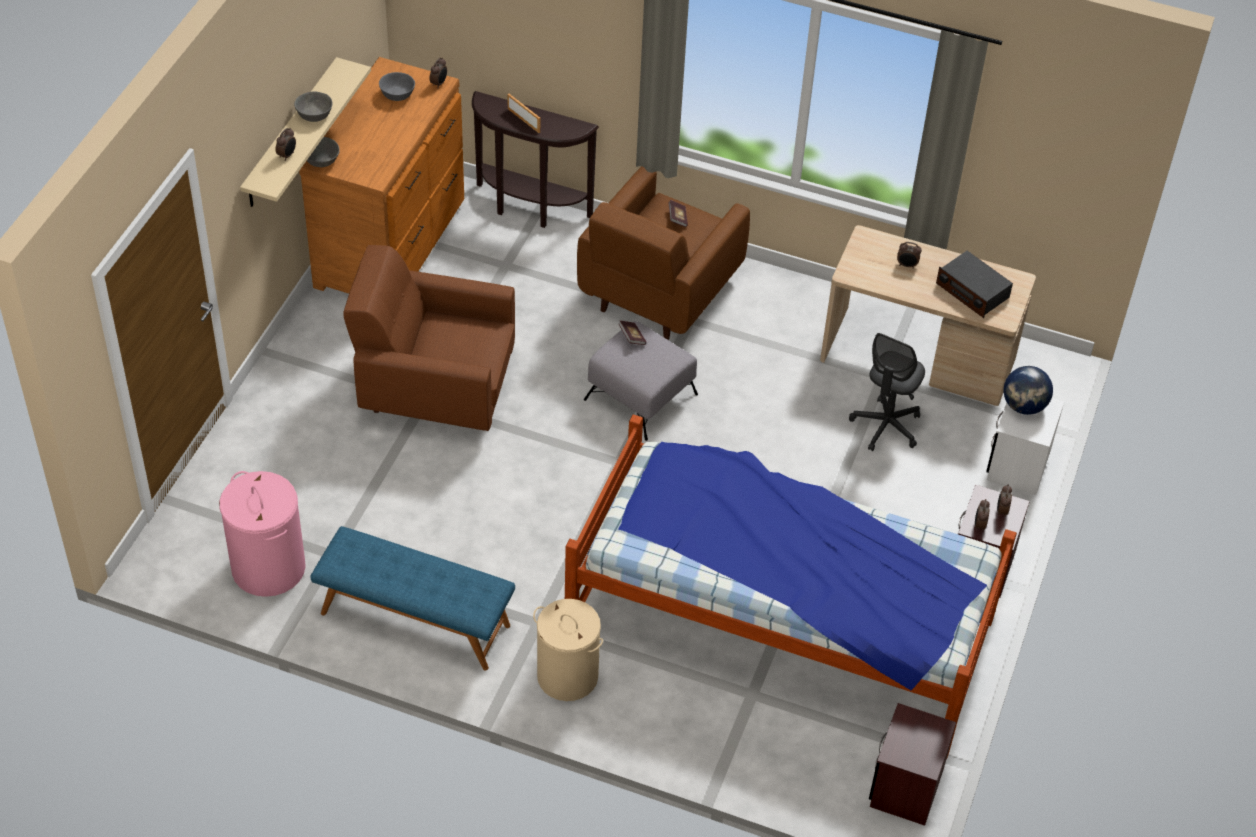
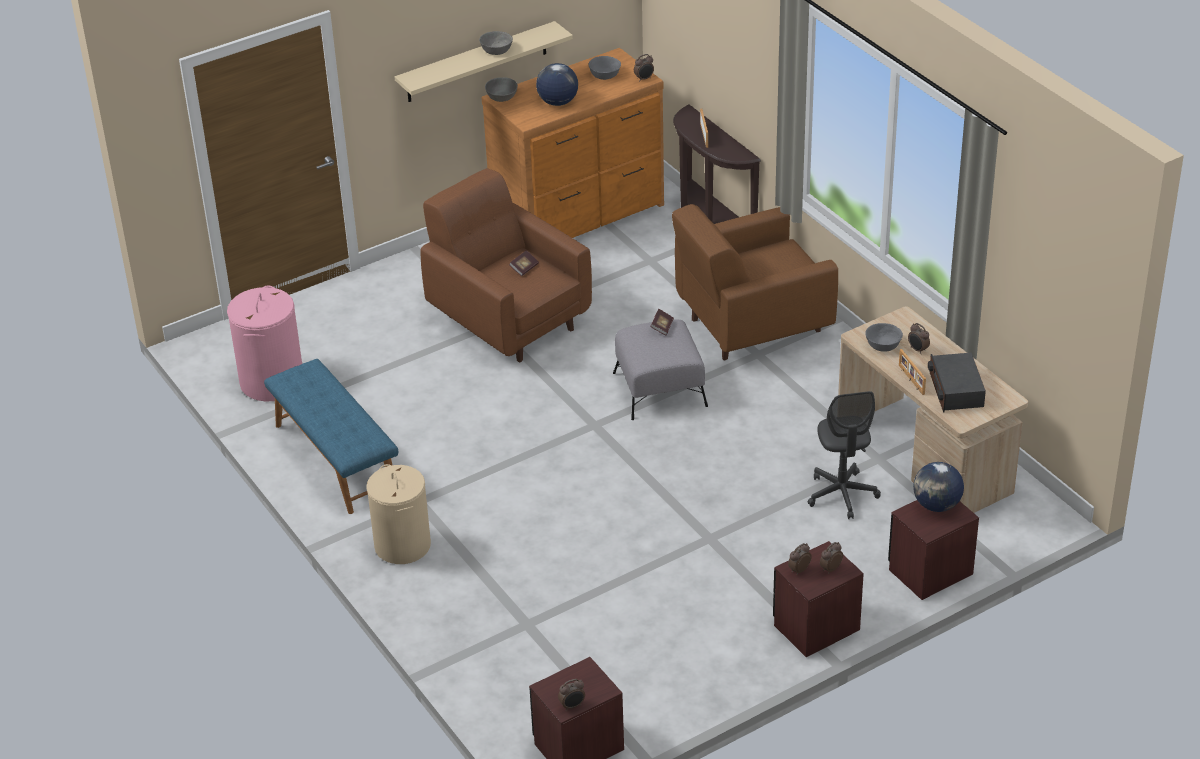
camera: 40 degrees right, 10 degrees down
alarm clock [276,128,296,161] -> alarm clock moved to [558,679,585,711]
bed [565,414,1017,760] -> none
book [669,200,688,227] -> book moved to [509,250,539,276]
grey office chair [849,333,925,451] -> grey office chair turned 75 degrees counterclockwise [808,391,881,519]
white nightstand [986,398,1065,495] -> brown nightstand [888,500,979,600]
none -> globe [536,63,578,106]
none -> grey bowl [865,323,903,352]
none -> picture frame [899,349,926,395]

